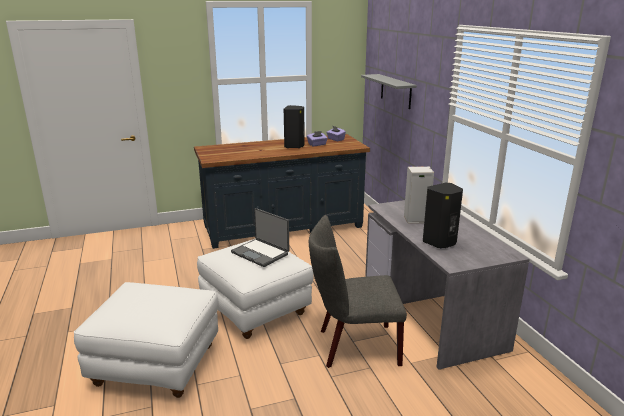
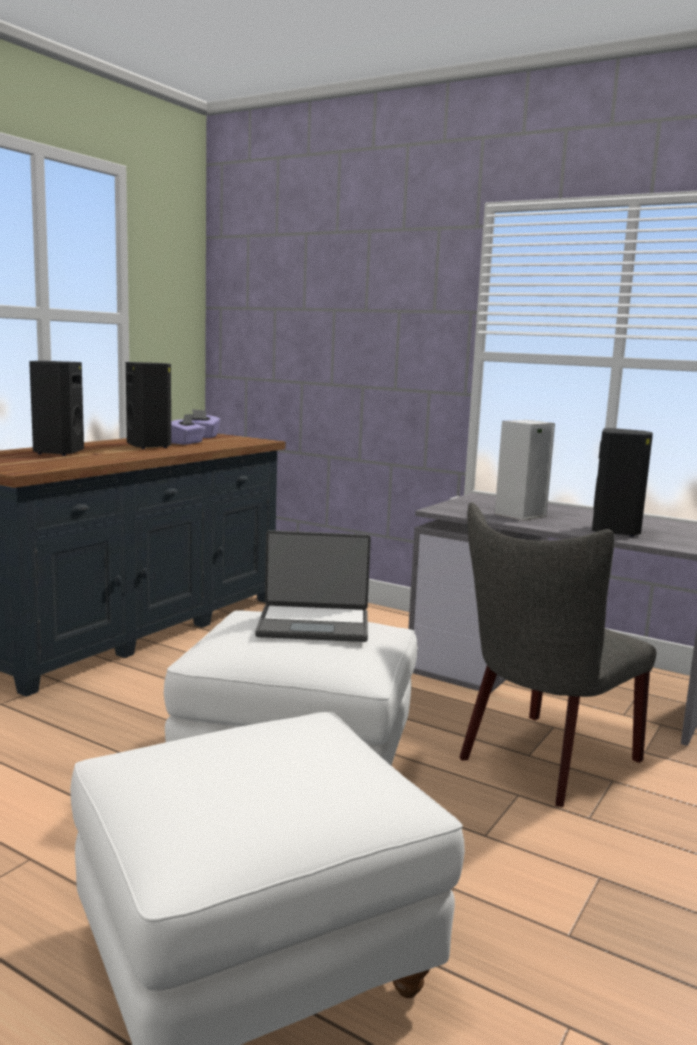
camera: 40 degrees left, 10 degrees down
grey shelf [361,74,417,109] -> none
none -> black speaker [29,361,84,456]

